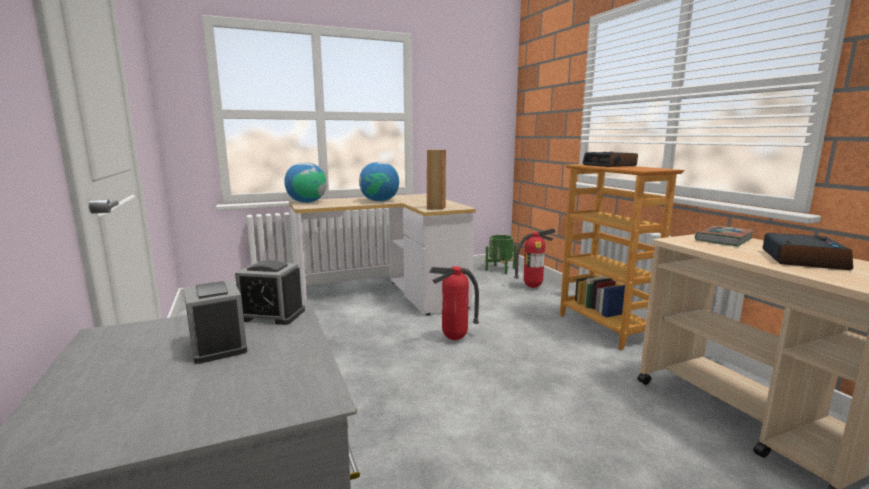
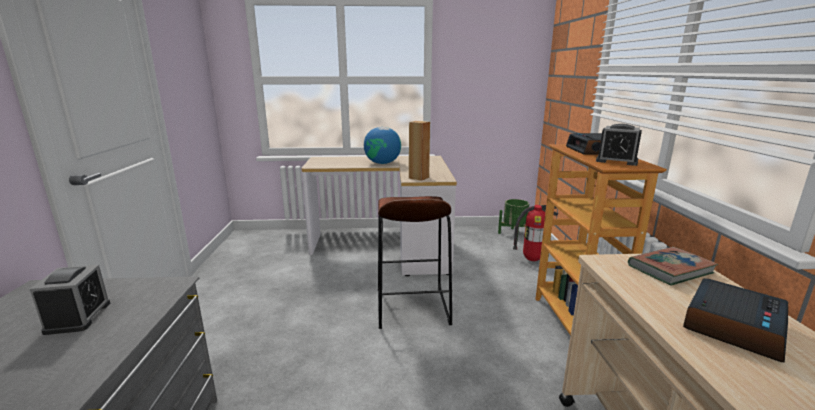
camera: 20 degrees right, 5 degrees up
alarm clock [235,260,305,325] -> alarm clock moved to [596,124,642,166]
globe [284,162,327,203] -> none
fire extinguisher [429,266,479,340] -> brown stool [378,196,452,329]

